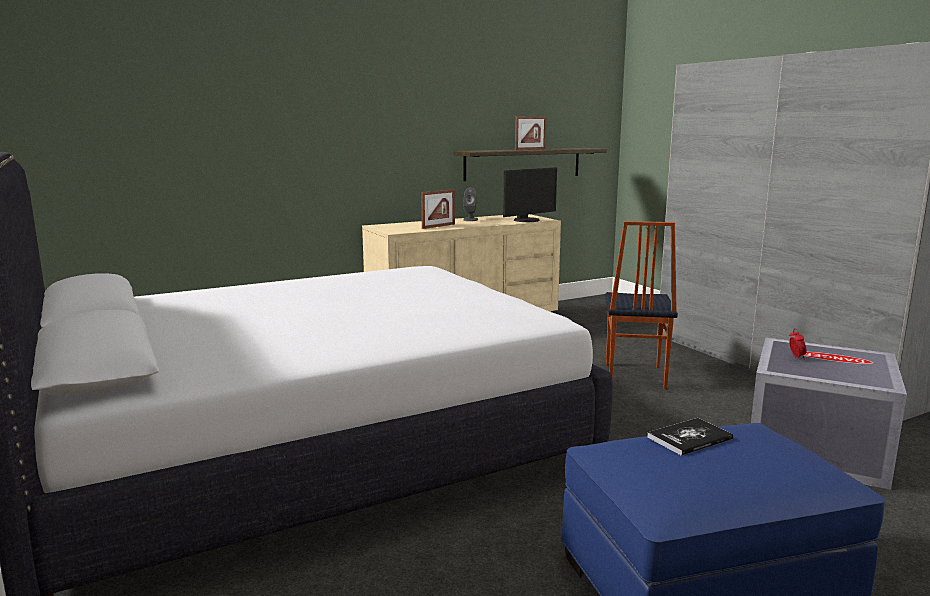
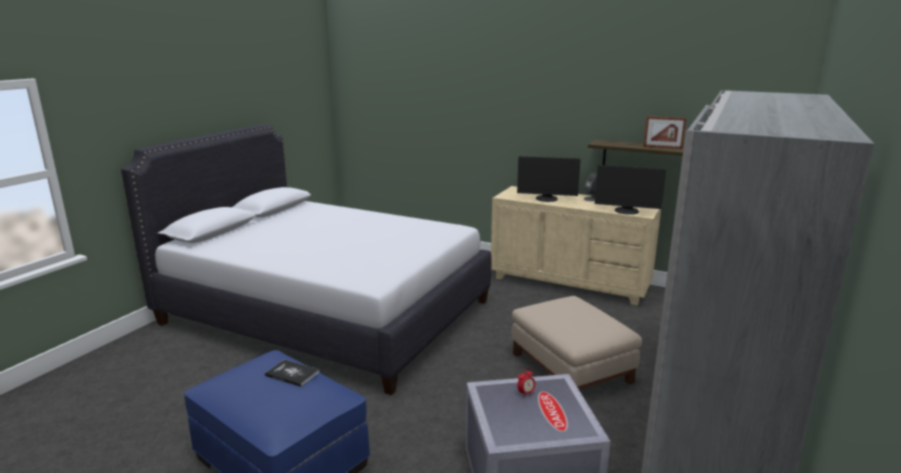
camera: 55 degrees right, 5 degrees up
picture frame [421,189,455,229] -> monitor [517,156,581,202]
chair [605,221,678,389] -> beige ottoman [512,296,642,390]

